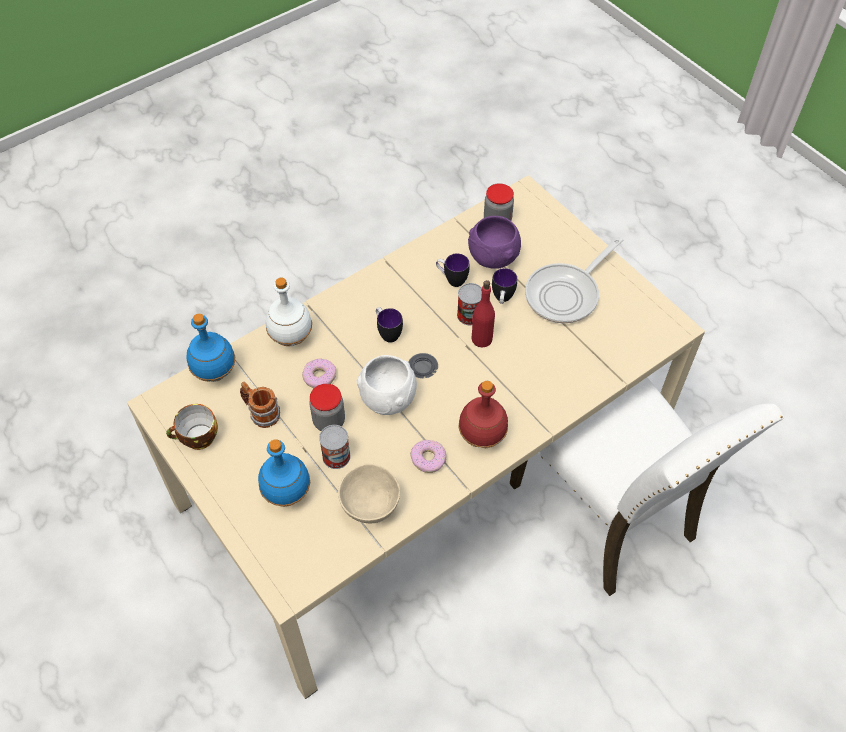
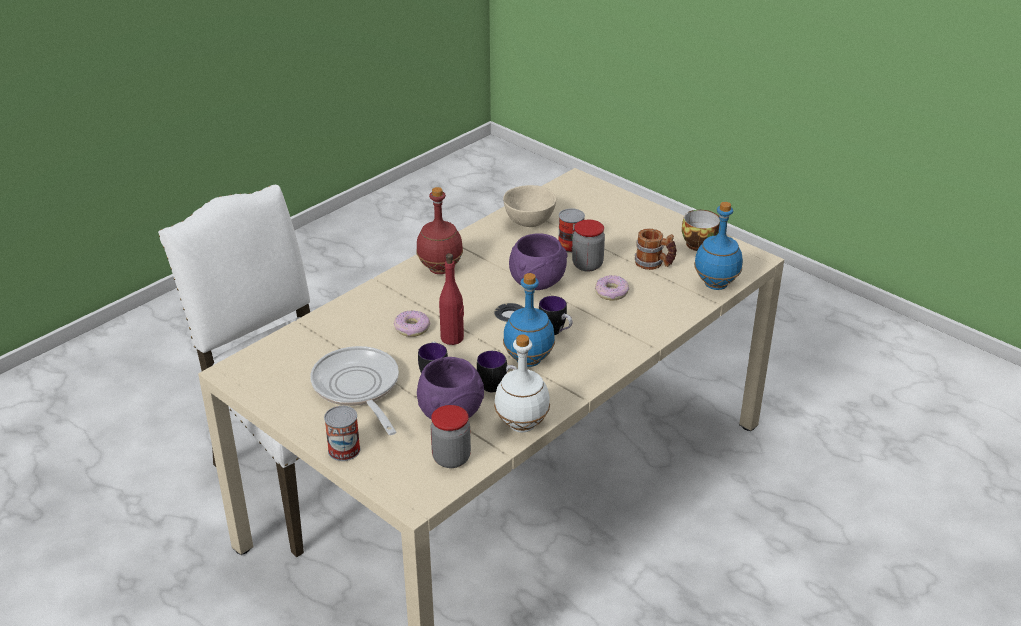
camera: 170 degrees right, 20 degrees down
blue bottle [258,439,310,507] -> blue bottle moved to [503,273,555,367]
white bottle [265,278,312,346] -> white bottle moved to [494,334,550,433]
white bowl [356,355,417,415] -> purple bowl [509,233,568,290]
donut [410,440,446,473] -> donut moved to [394,310,430,337]
can [457,283,482,325] -> can moved to [324,406,360,461]
frying pan [525,237,623,324] -> frying pan turned 60 degrees counterclockwise [310,346,399,435]

